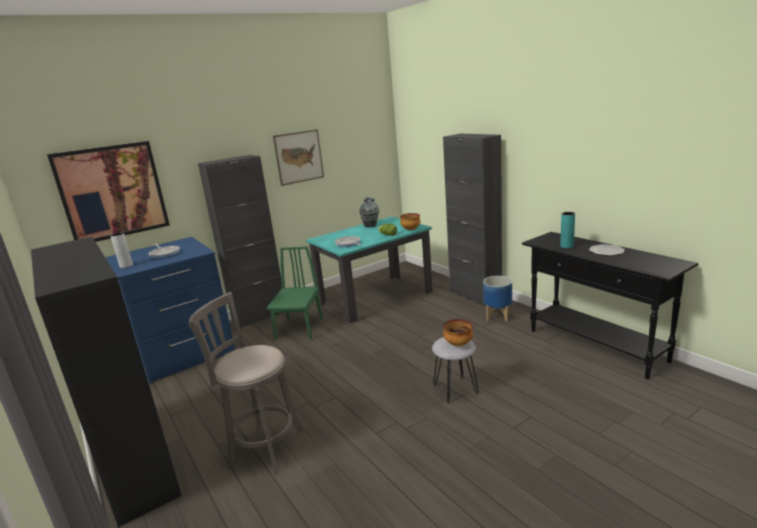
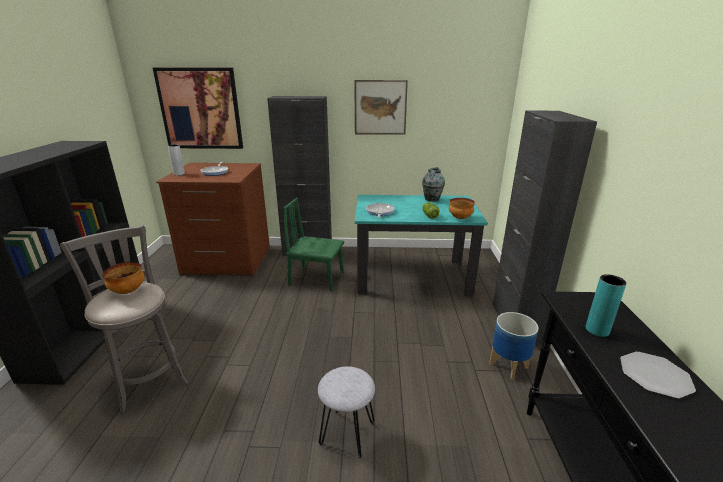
camera: 35 degrees right, 5 degrees up
blue dresser [105,237,235,384] -> brown dresser [156,163,270,276]
green chair [267,247,323,340] -> green chair turned 120 degrees counterclockwise [284,198,344,291]
bowl [443,319,473,346] -> bowl moved to [102,262,145,294]

